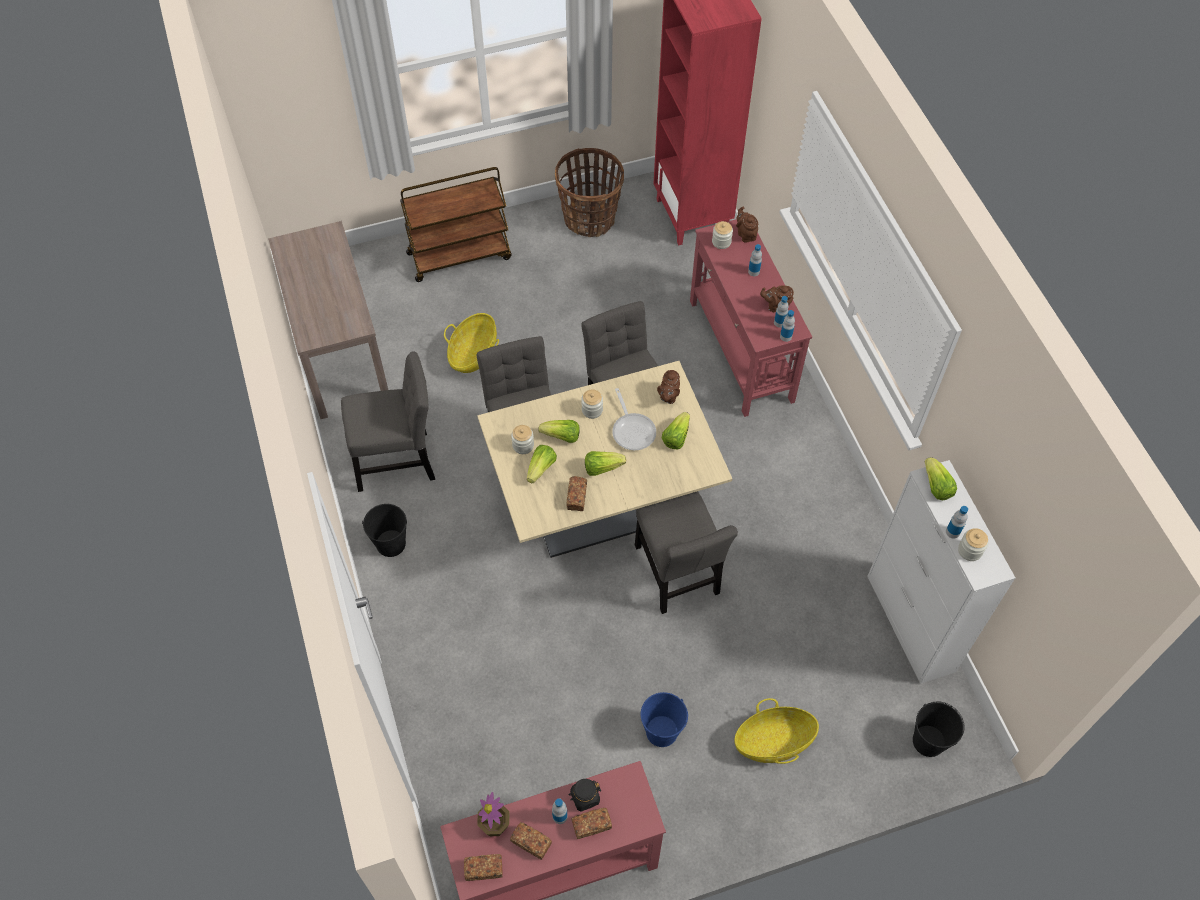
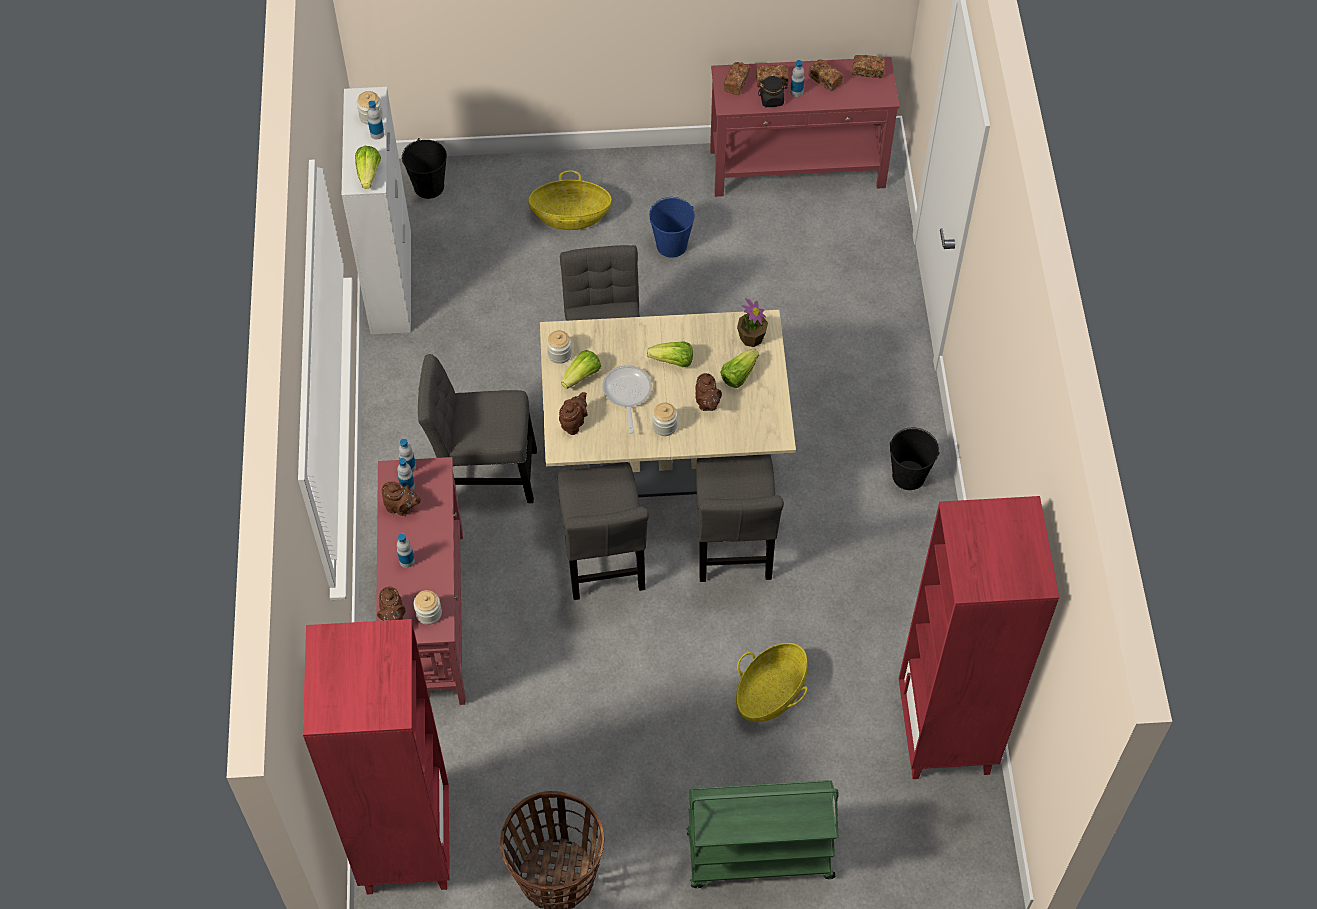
camera: 165 degrees left, 0 degrees up
brown console table [268,221,388,419] -> red bookcase [899,496,1059,779]
grey chair [341,351,435,492] -> grey chair moved to [418,354,537,503]
brown cart [400,167,512,282] -> green cart [686,780,839,888]
potted plant [478,792,509,836] -> potted plant moved to [737,298,768,347]
jar [511,425,534,454] -> jar moved to [547,330,572,364]
lettuce [539,420,580,443] -> brown teapot [695,373,722,411]
bread [566,476,587,511] -> bread moved to [724,62,750,95]

